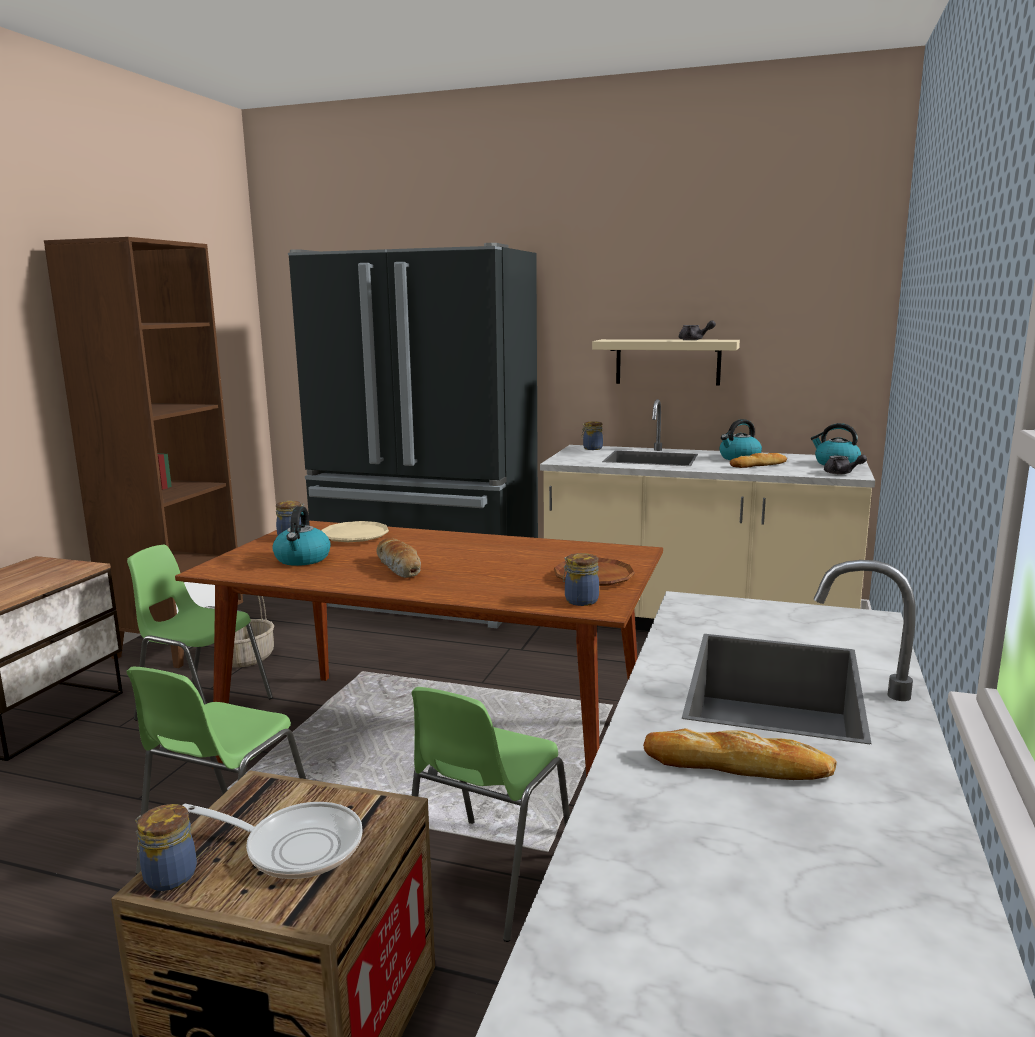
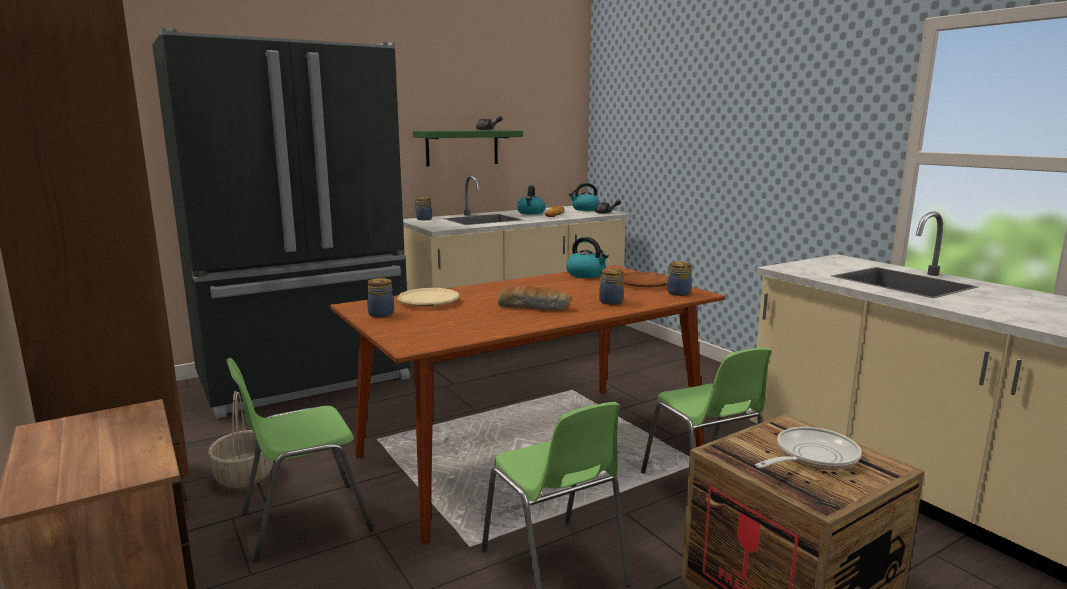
camera: 50 degrees left, 0 degrees up
jar [135,804,197,891] -> jar moved to [599,268,624,305]
kettle [272,506,331,566] -> kettle moved to [566,237,609,278]
beige shelf [592,339,740,386] -> green shelf [413,130,523,166]
bread [643,728,837,780] -> none

